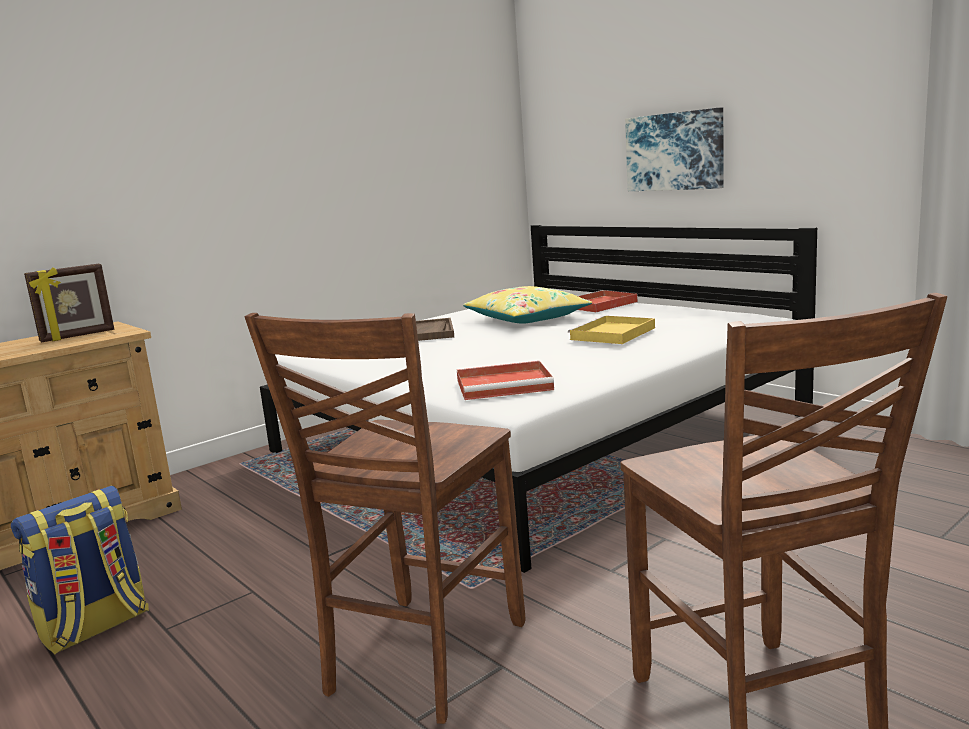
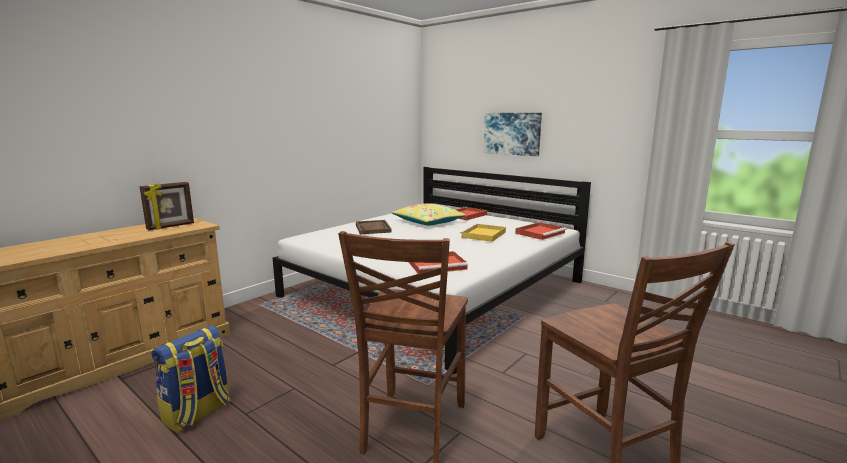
camera: 10 degrees left, 0 degrees up
none -> red tray [515,222,566,240]

